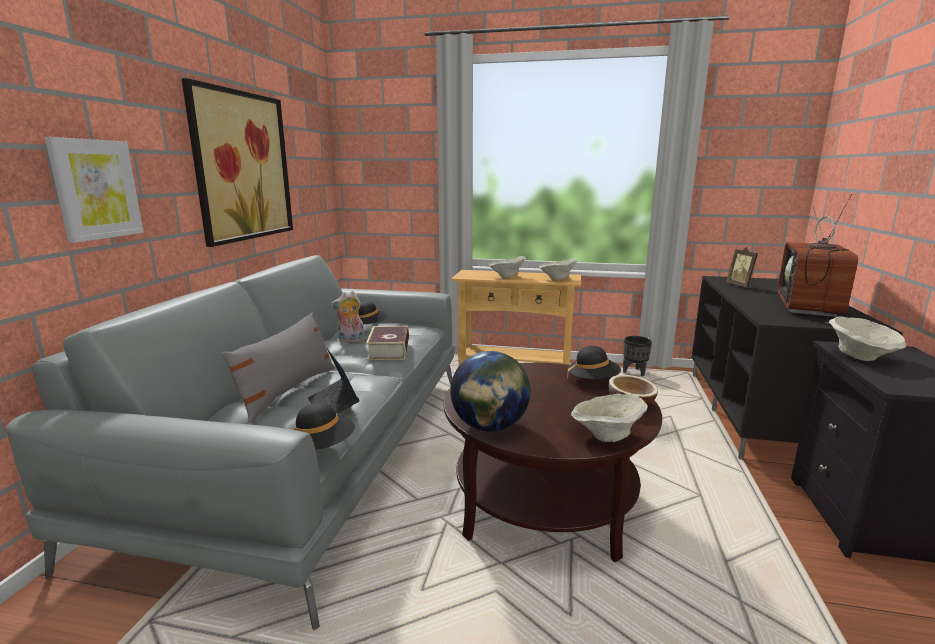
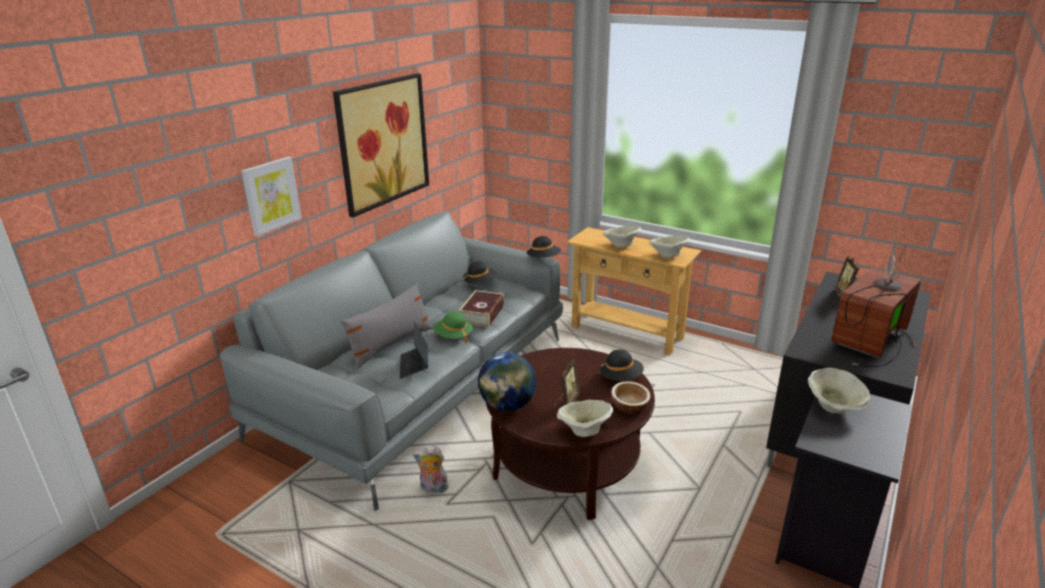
camera: 20 degrees right, 10 degrees up
black hat [294,403,355,449] -> black hat moved to [527,236,561,258]
plush toy [331,291,365,343] -> plush toy moved to [413,445,449,494]
black planter [623,336,652,376] -> none
none -> green hat [433,311,473,343]
none -> picture frame [554,358,580,407]

